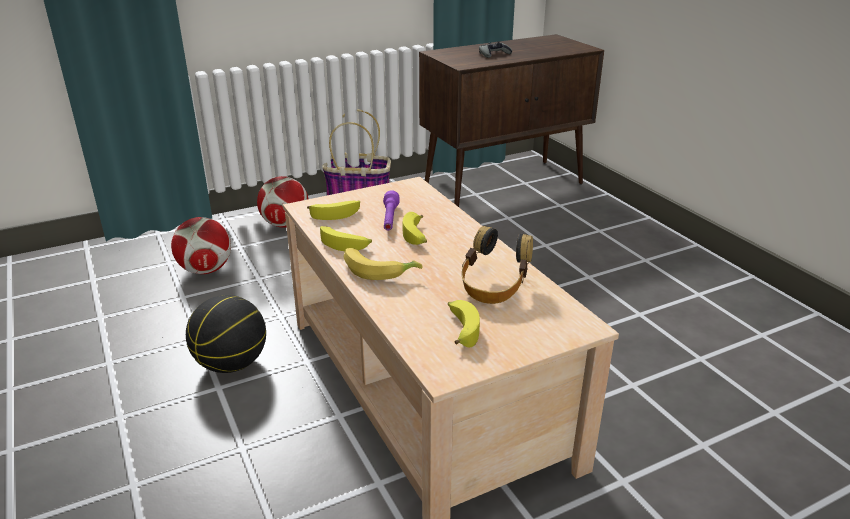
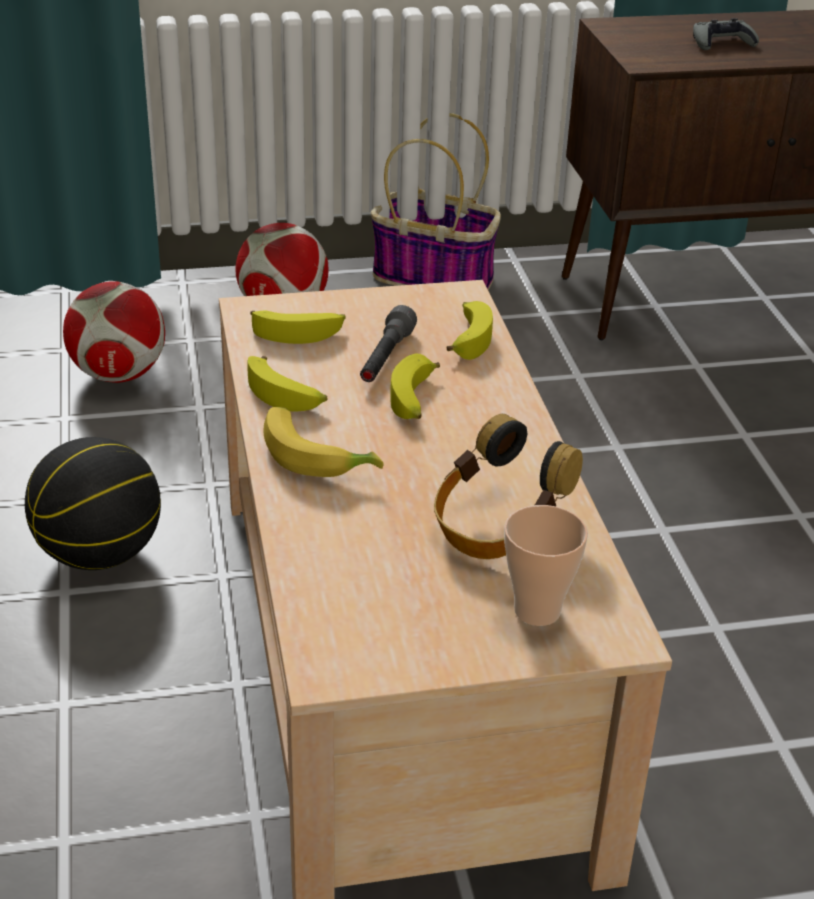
camera: 15 degrees right, 5 degrees up
purple flashlight [383,190,400,230] -> grey flashlight [360,305,417,382]
banana [448,300,480,348] -> banana moved to [447,301,493,360]
none -> cup [504,505,588,626]

